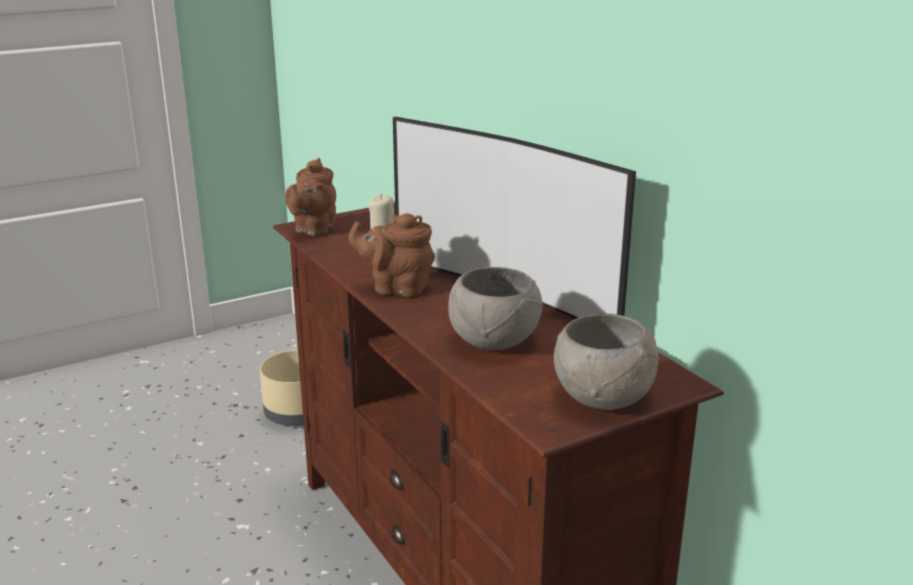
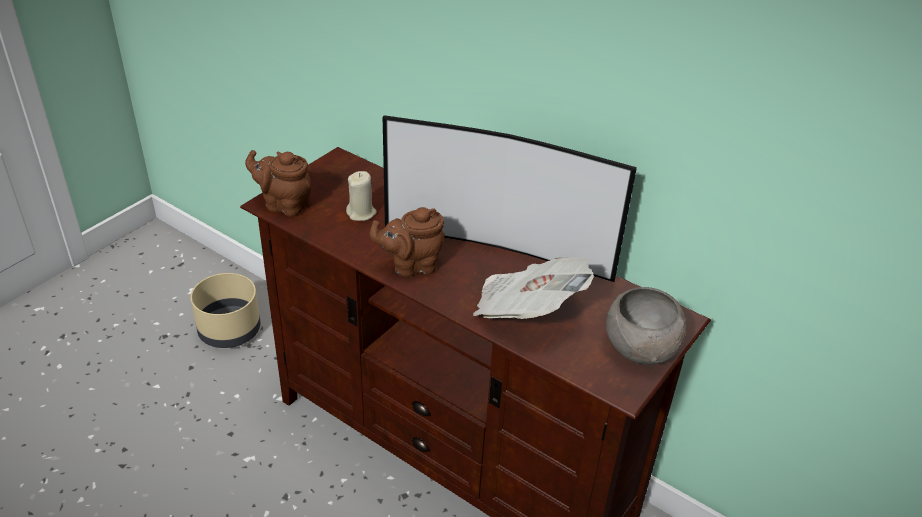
camera: 25 degrees left, 15 degrees up
brown teapot [285,158,336,236] -> brown teapot turned 120 degrees clockwise [245,150,311,217]
grey bowl [448,267,543,350] -> newspaper [473,257,594,319]

